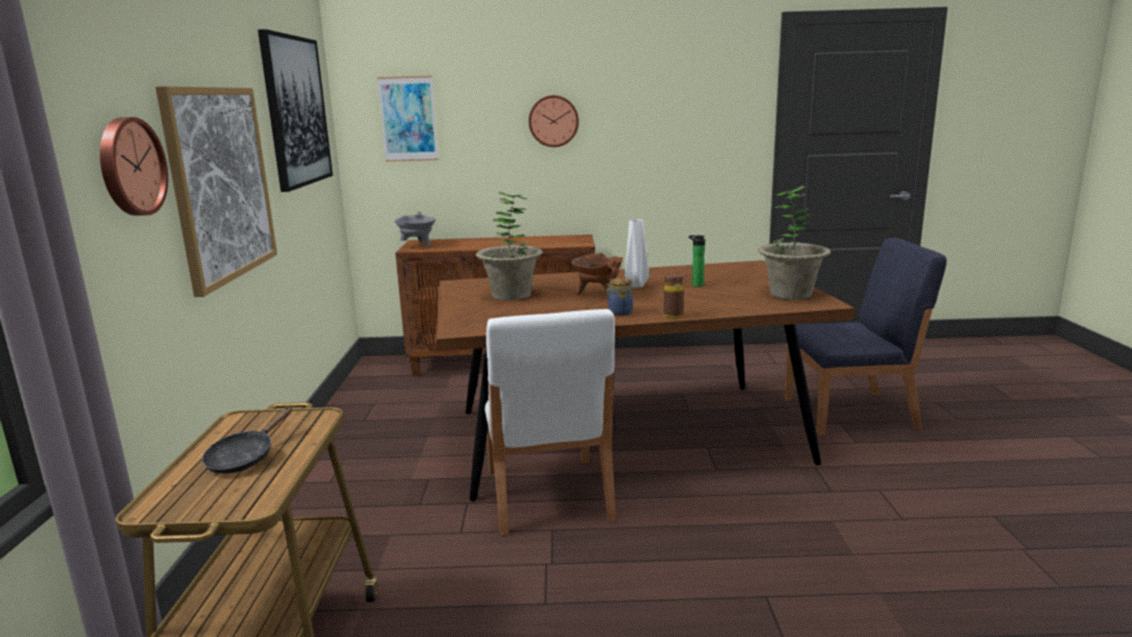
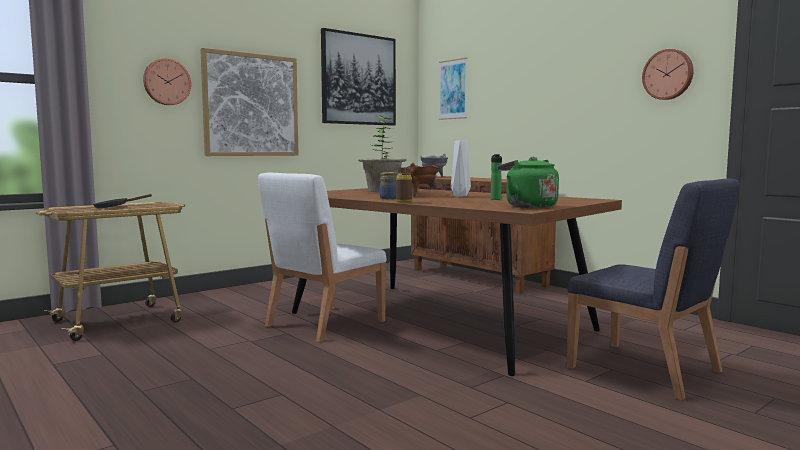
camera: 50 degrees right, 10 degrees down
wall clock [529,95,579,147] -> wall clock moved to [642,49,693,100]
potted plant [758,186,831,300] -> green kettle [497,157,559,208]

